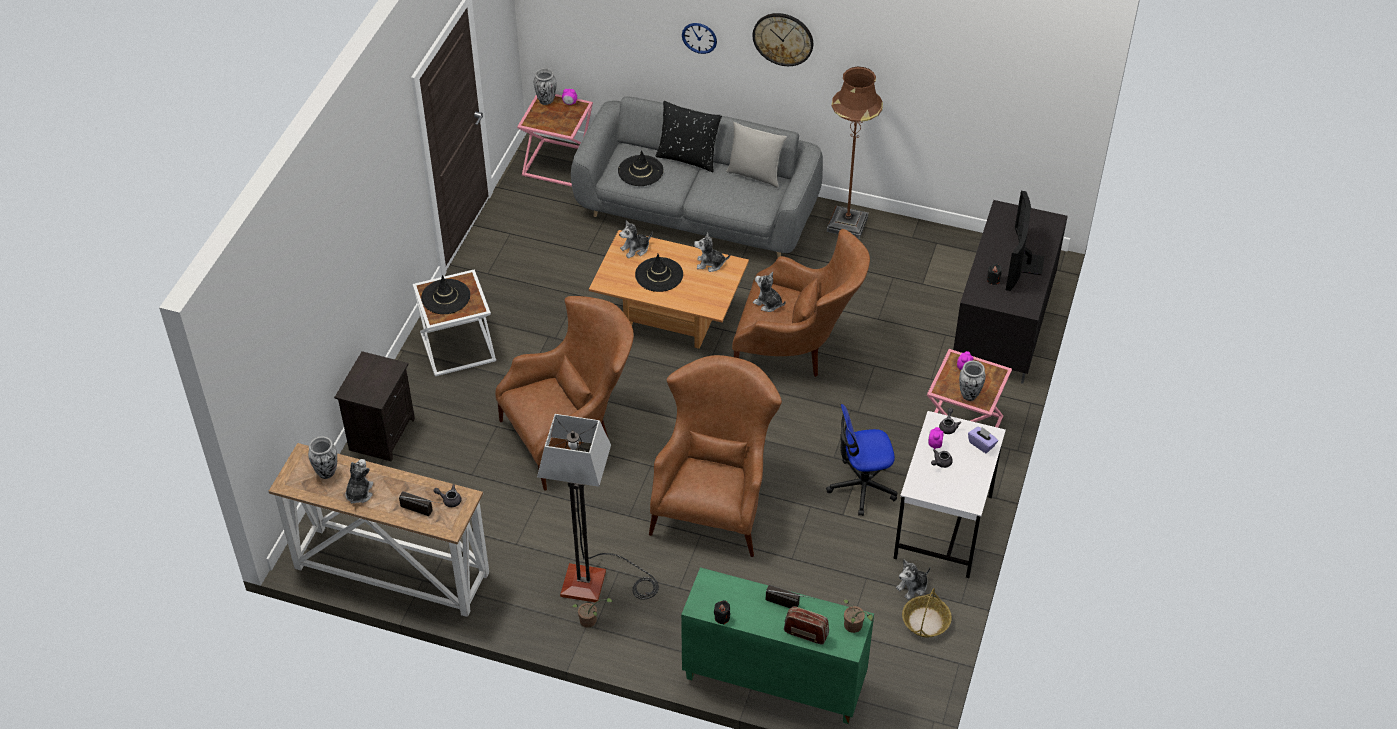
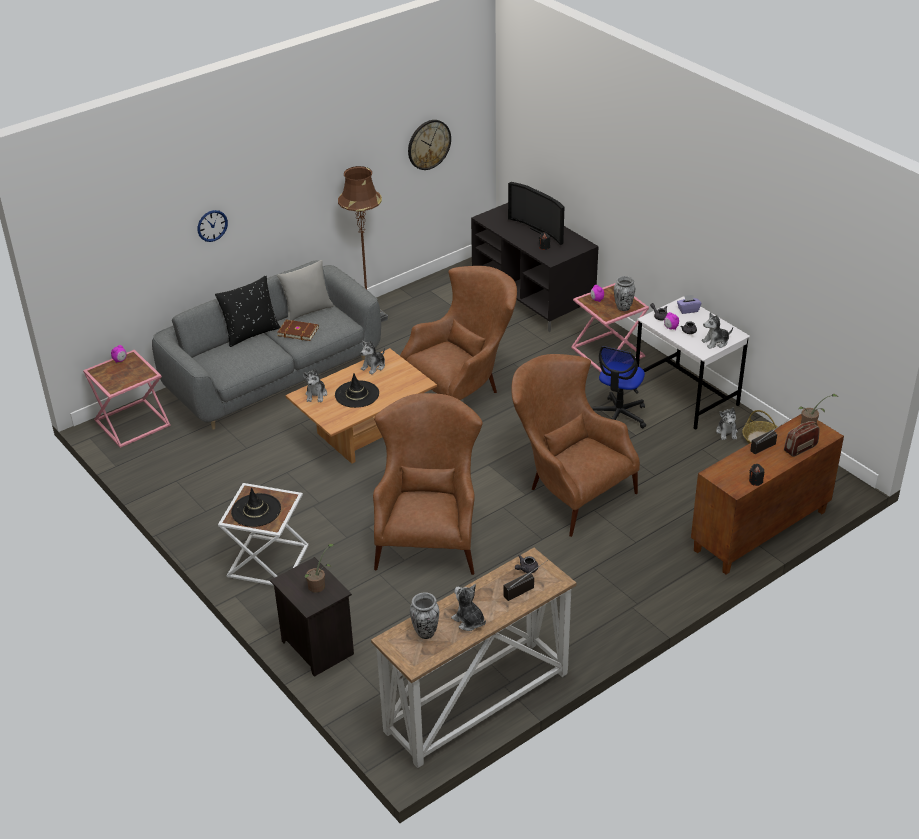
camera: 55 degrees left, 10 degrees down
vase [534,68,557,105] -> none
floor lamp [537,414,659,602] -> none
potted plant [572,598,613,628] -> potted plant moved to [305,544,334,593]
black hat [618,150,664,186] -> none
green cabinet [681,567,874,724] -> brown cabinet [691,414,844,575]
wall clock [753,13,813,66] -> wall clock moved to [408,120,451,170]
plush toy [753,272,786,312] -> plush toy moved to [702,312,733,349]
none -> brown book [277,319,319,341]

